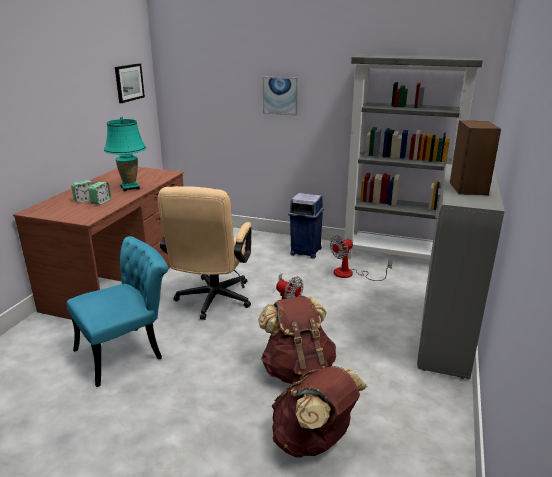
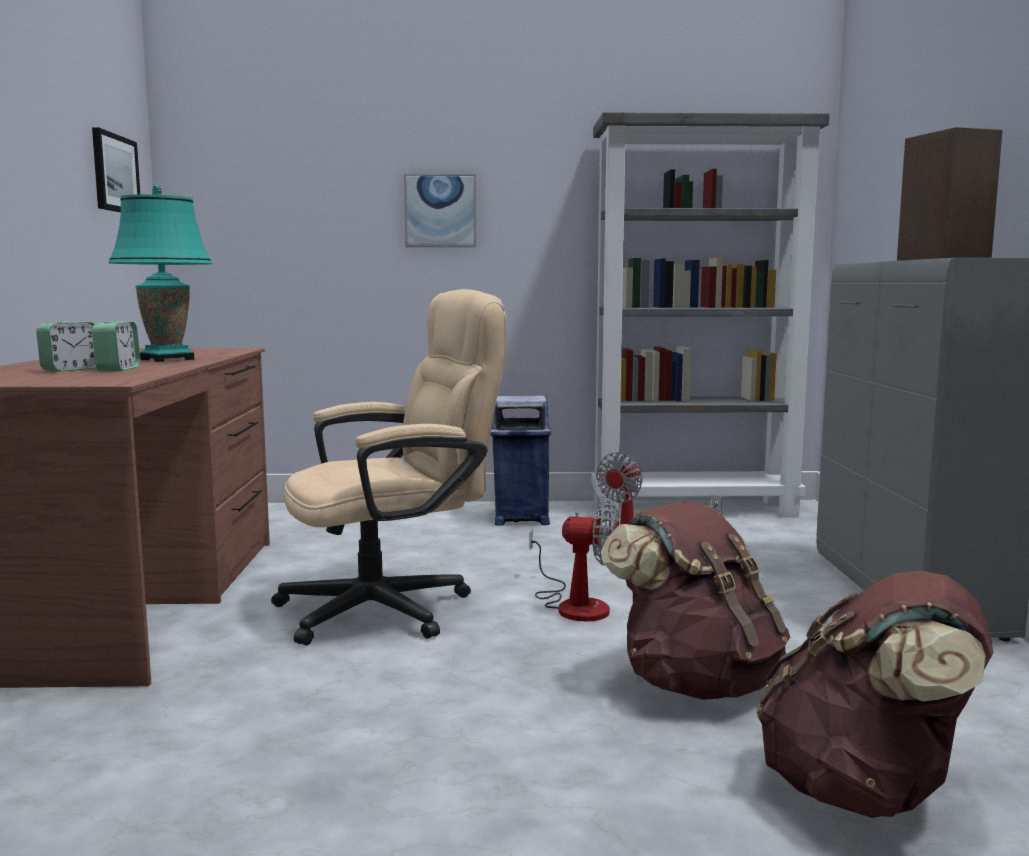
camera: 20 degrees left, 15 degrees down
turquoise chair [67,236,168,387] -> none
beige office chair [158,186,252,320] -> beige office chair turned 105 degrees counterclockwise [271,289,506,646]

